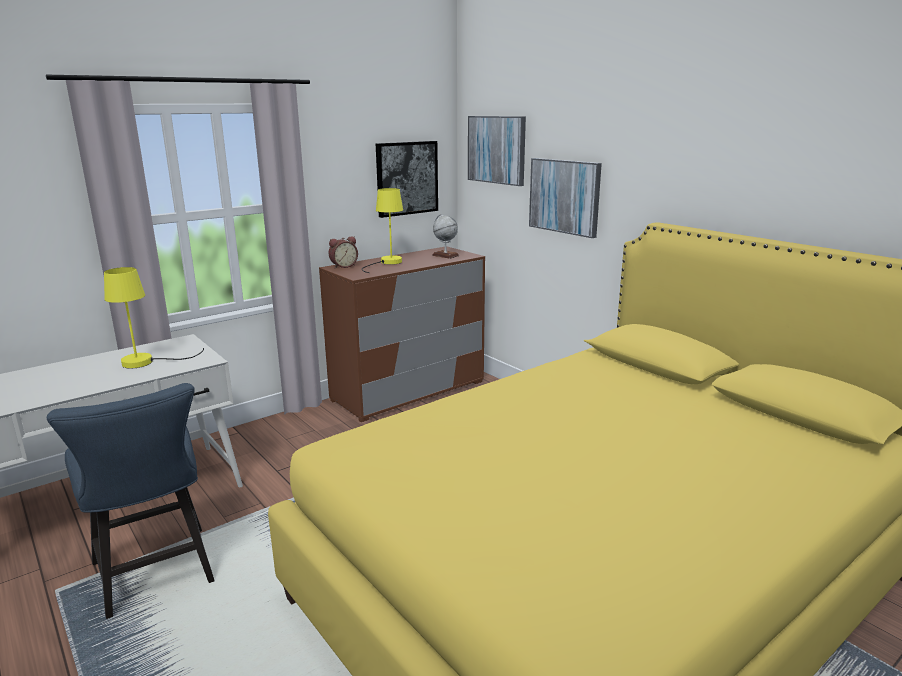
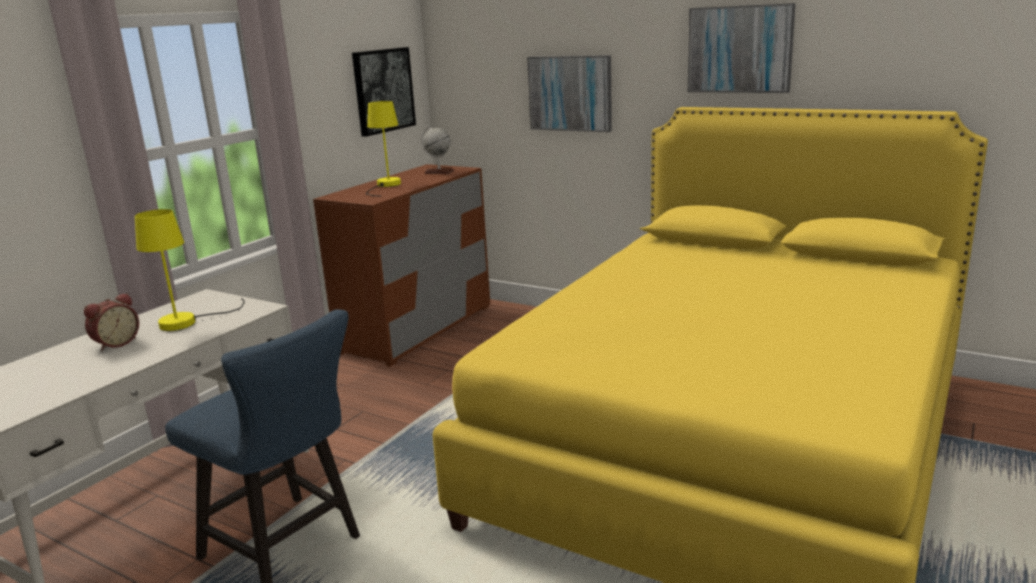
camera: 20 degrees left, 0 degrees up
alarm clock [329,236,358,268] -> alarm clock moved to [84,293,139,351]
picture [468,116,526,186] -> picture moved to [688,3,796,93]

